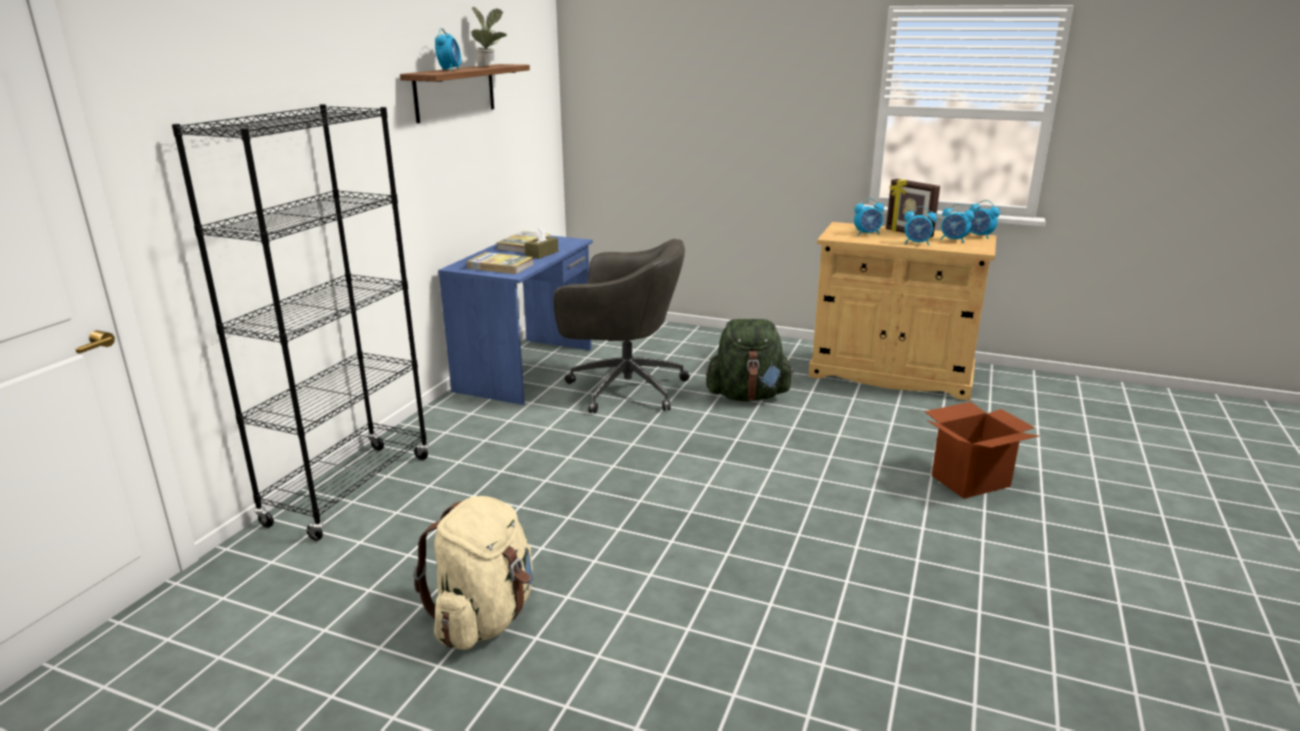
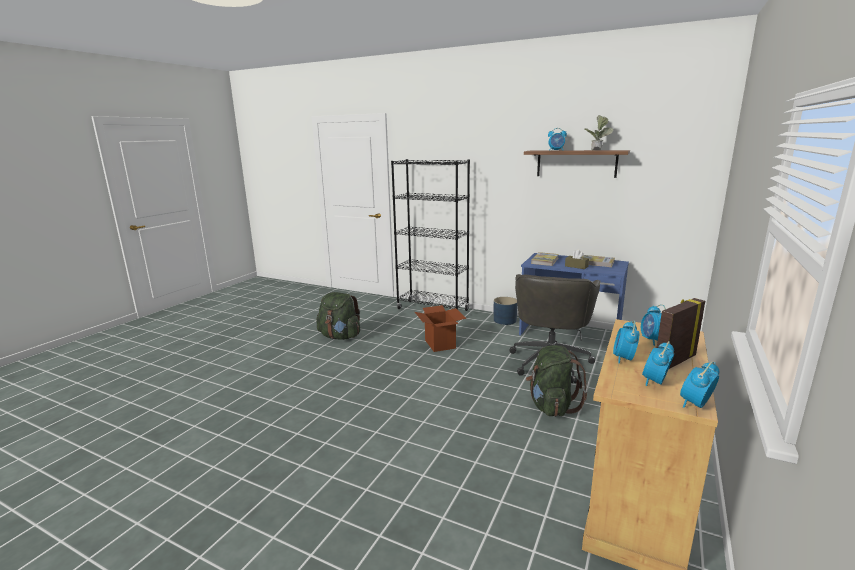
camera: 95 degrees right, 5 degrees down
beige backpack [413,496,533,650] -> green backpack [316,292,360,340]
cardboard box [925,402,1039,499] -> cardboard box moved to [415,305,466,352]
none -> blue planter [494,297,518,325]

